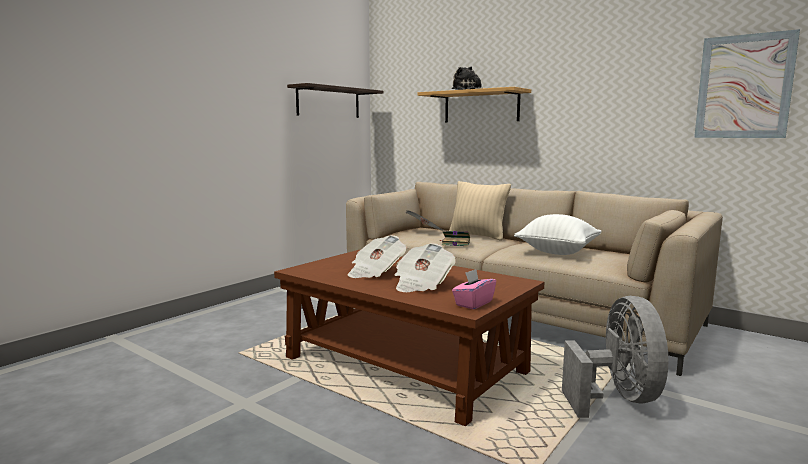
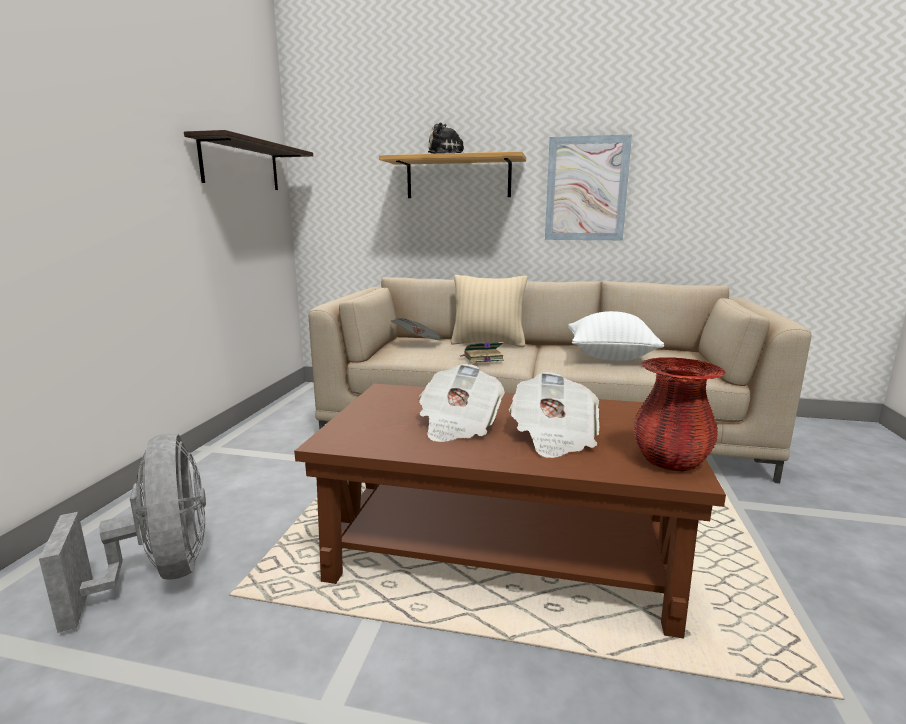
camera: 25 degrees left, 5 degrees up
pink tissue box [452,269,496,310] -> red vase [633,357,726,471]
grey fan [562,296,669,418] -> grey fan moved to [39,434,206,633]
picture [694,29,800,138] -> picture moved to [545,134,632,240]

